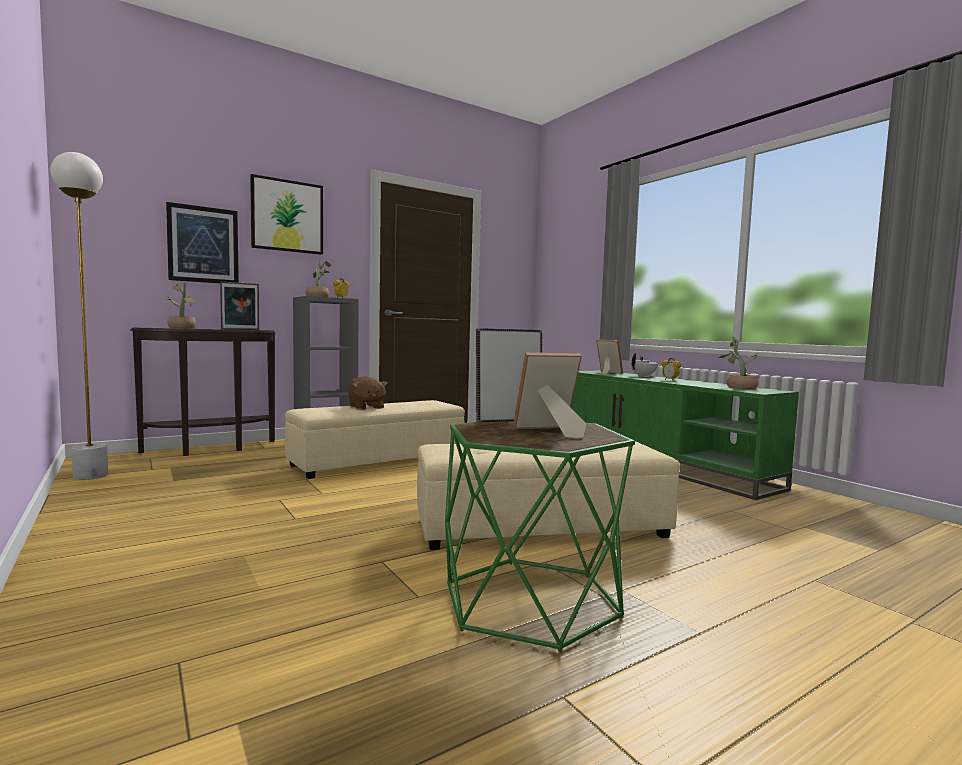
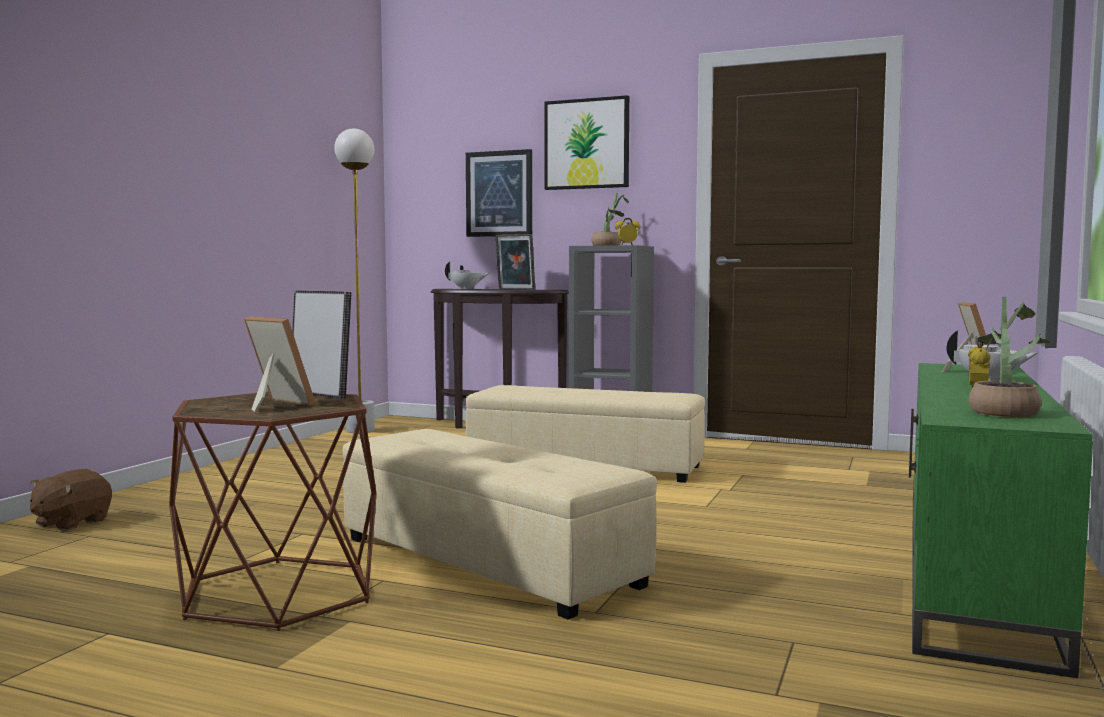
camera: 55 degrees right, 0 degrees up
potted plant [165,282,197,329] -> white teapot [445,262,489,289]
brown plush toy [348,376,388,410] -> brown plush toy moved to [30,469,112,531]
green side table [445,421,635,652] -> brown side table [169,392,377,631]

